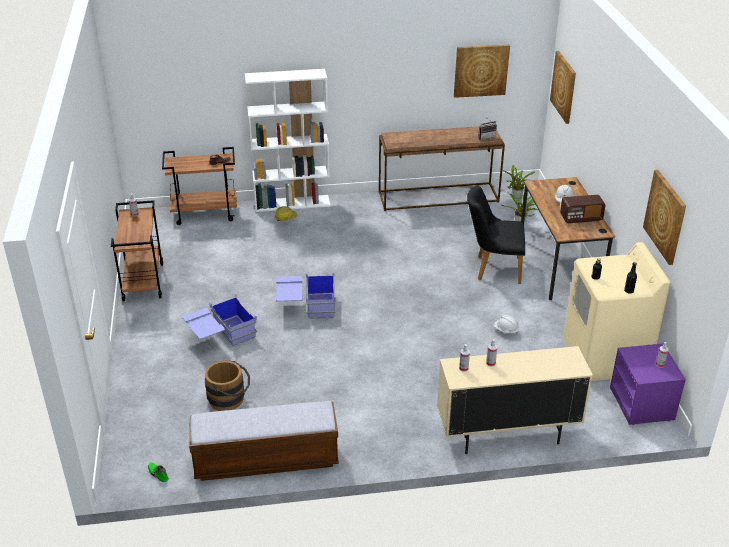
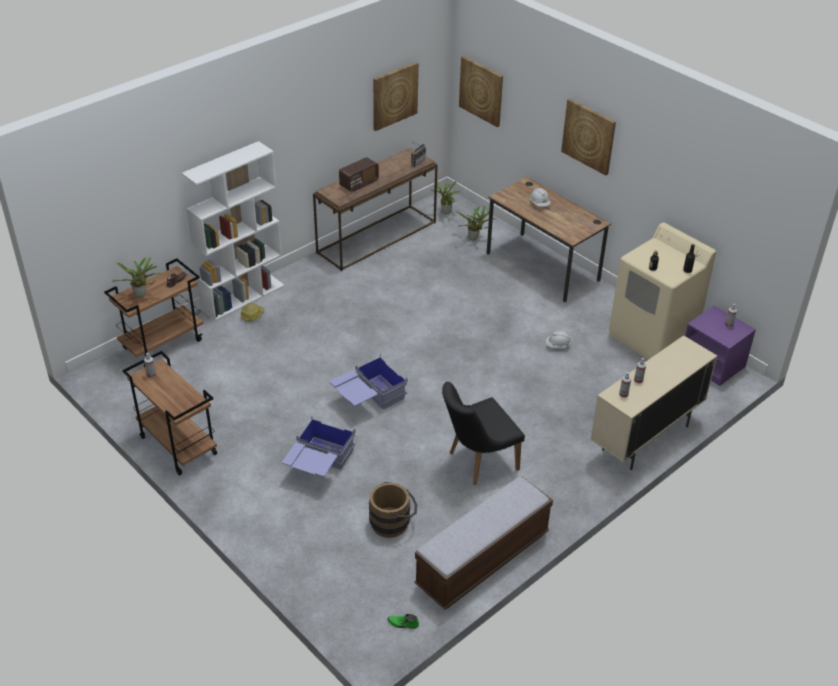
camera: 35 degrees left, 5 degrees up
black chair [467,186,525,284] -> black chair moved to [442,382,525,485]
radio [560,195,606,223] -> radio moved to [339,157,379,192]
picture [643,170,686,265] -> picture moved to [561,99,616,176]
none -> potted plant [114,257,165,298]

